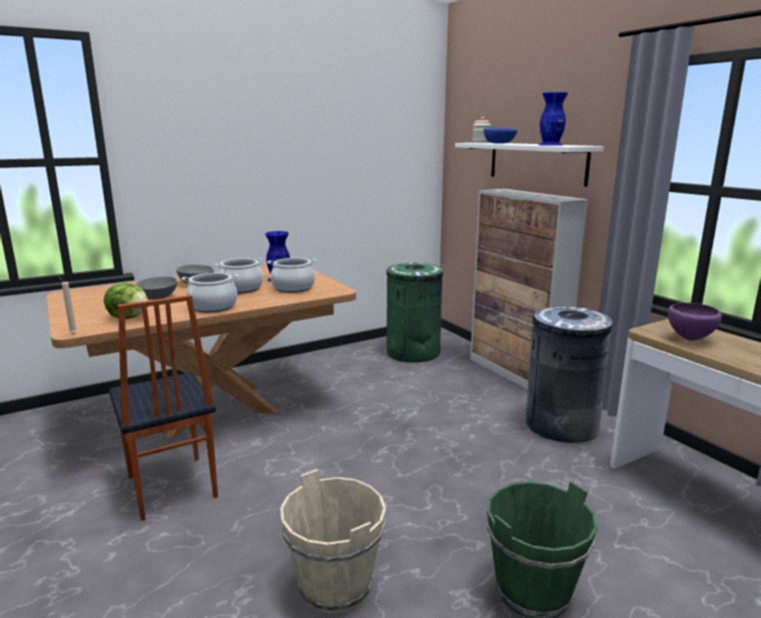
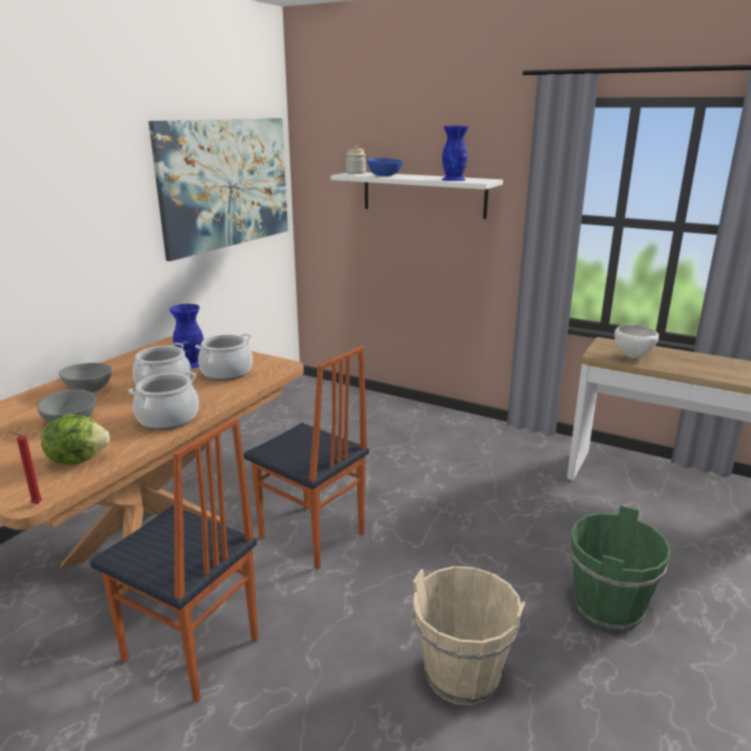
camera: 30 degrees left, 5 degrees up
beige candle [58,277,77,334] -> red candle [9,431,42,504]
green trash can [386,263,443,363] -> none
cabinet [470,189,588,389] -> none
grey trash can [526,306,613,443] -> none
purple bowl [668,303,722,341] -> white bowl [614,325,659,358]
none -> picture [149,118,288,261]
none -> chair [244,346,369,569]

